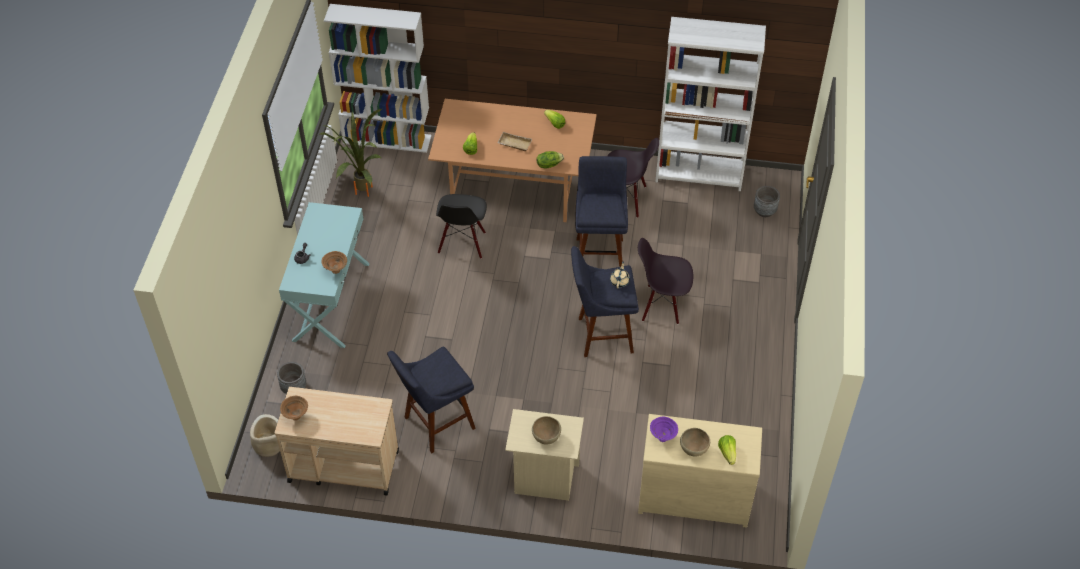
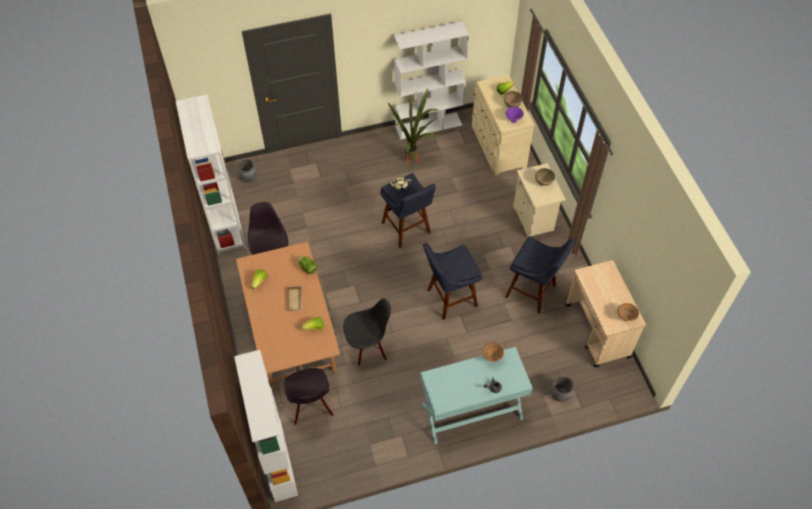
camera: 115 degrees left, 5 degrees up
beige planter [250,414,280,457] -> none
potted plant [320,109,382,197] -> potted plant moved to [388,89,439,165]
blue stool [575,156,628,267] -> blue stool moved to [423,243,483,320]
black chair [638,238,693,324] -> black chair moved to [284,368,334,425]
none -> white bookcase [394,21,469,140]

